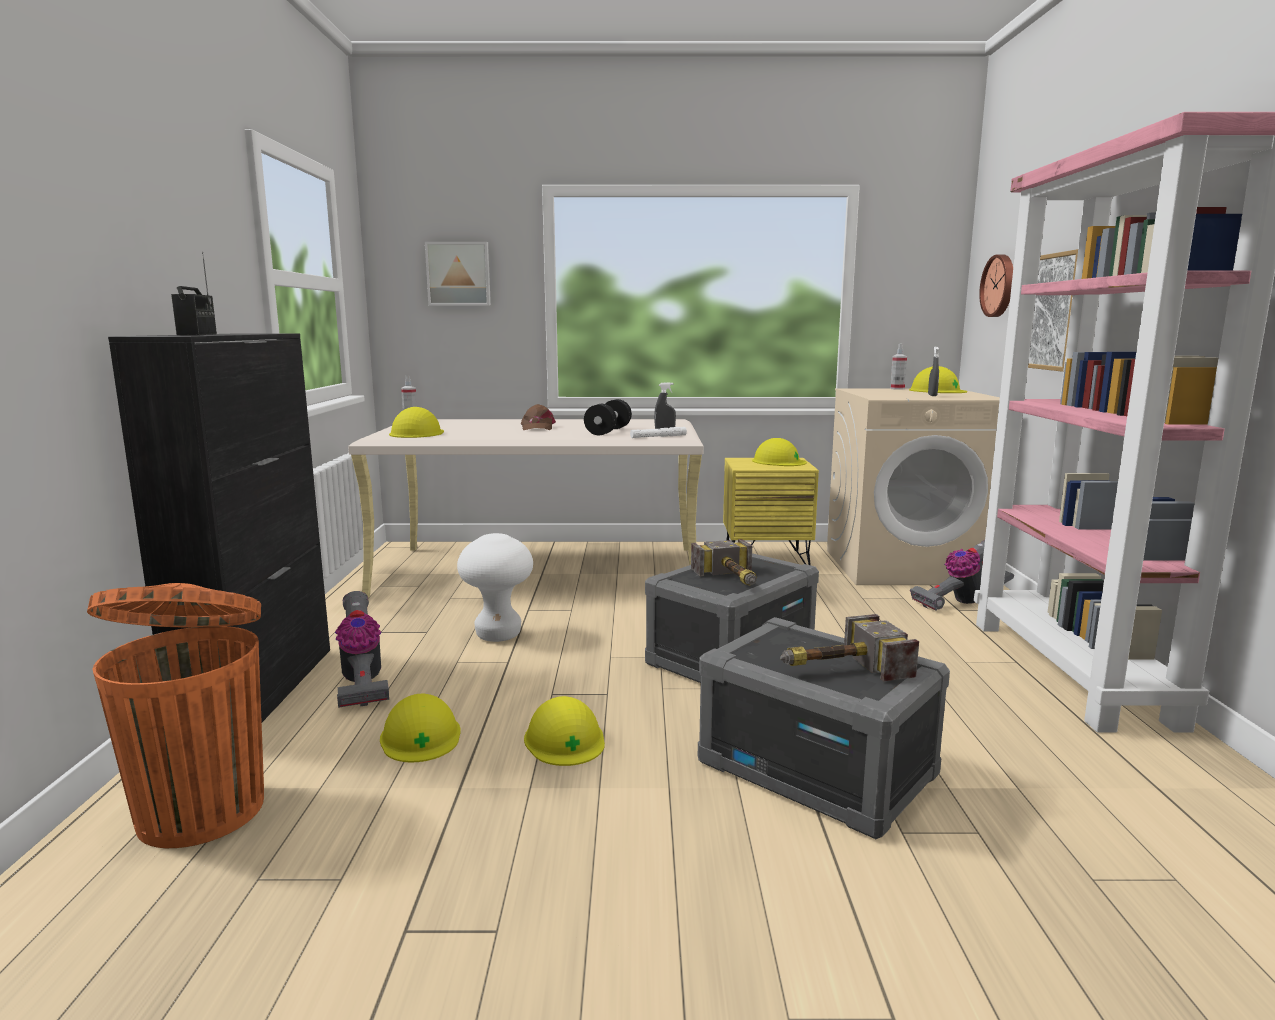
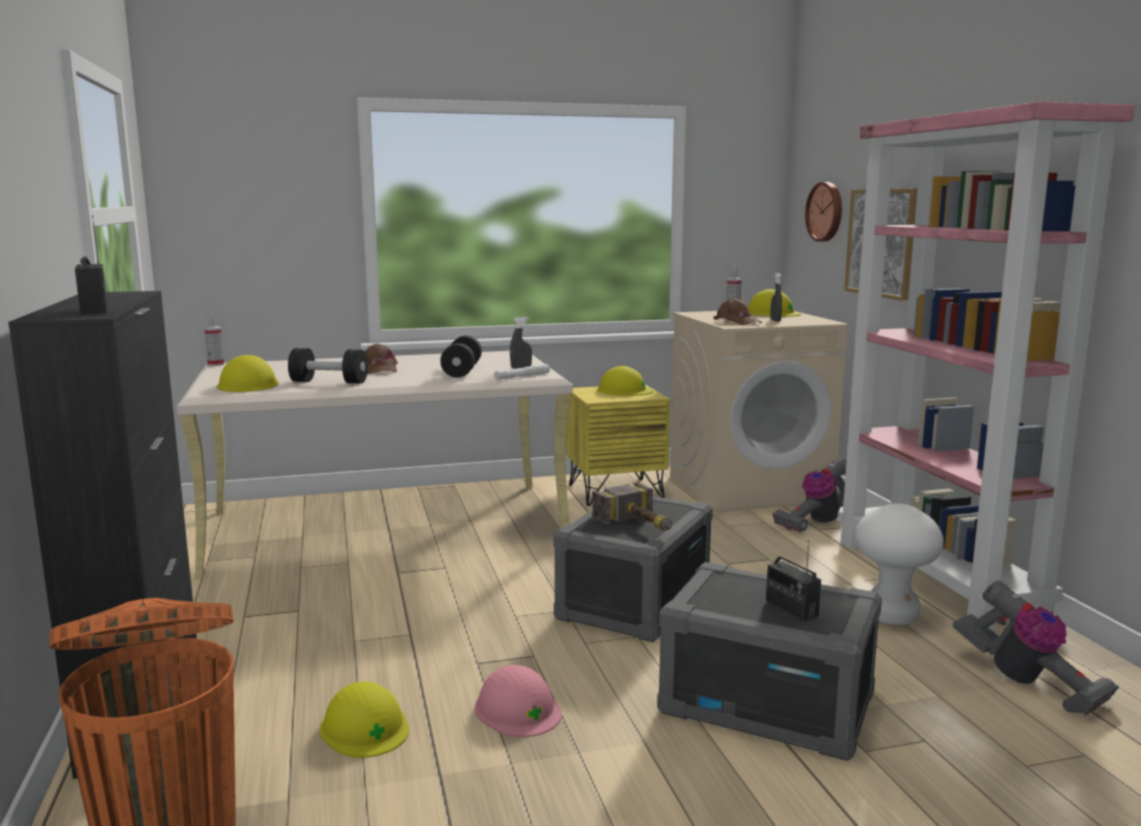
camera: 15 degrees left, 0 degrees up
vacuum cleaner [335,591,389,708] -> vacuum cleaner moved to [952,580,1119,716]
picture [425,242,491,306] -> none
white stool [457,533,533,642] -> white stool moved to [855,503,944,625]
yellow hard hat [524,696,605,766] -> pink hard hat [474,665,562,737]
hammer [780,614,919,681] -> radio [766,540,821,621]
none -> black dumbbell [288,348,368,383]
none -> brown cap [713,298,762,325]

